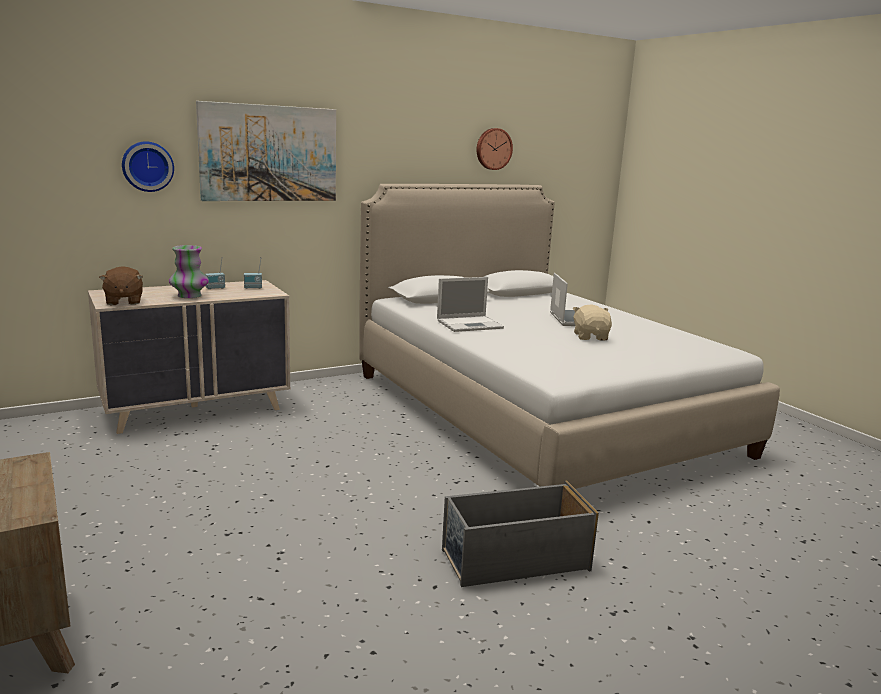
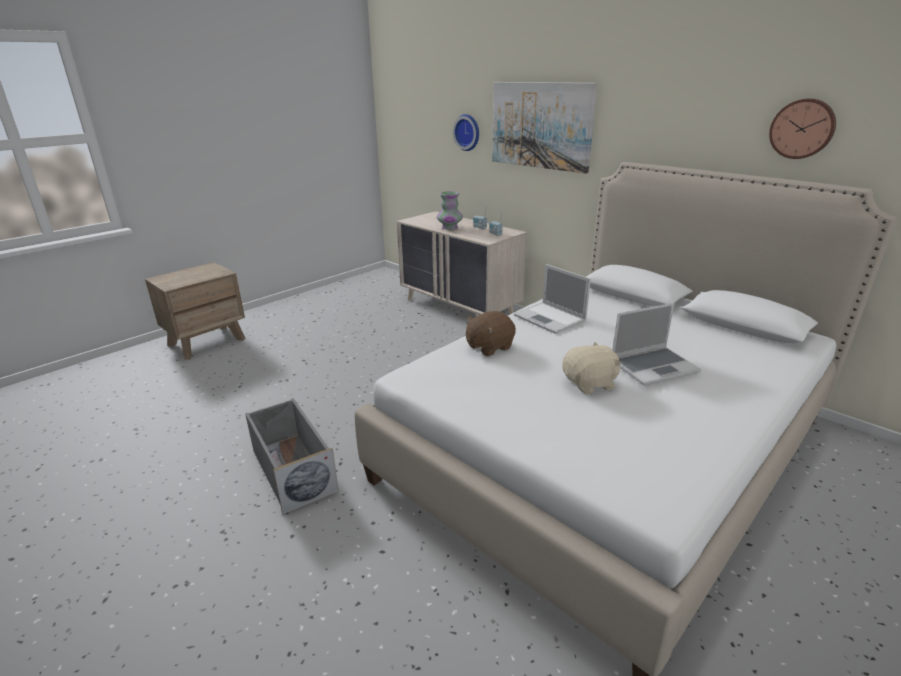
camera: 75 degrees right, 10 degrees up
brown plush toy [99,266,143,305] -> brown plush toy moved to [466,311,516,356]

